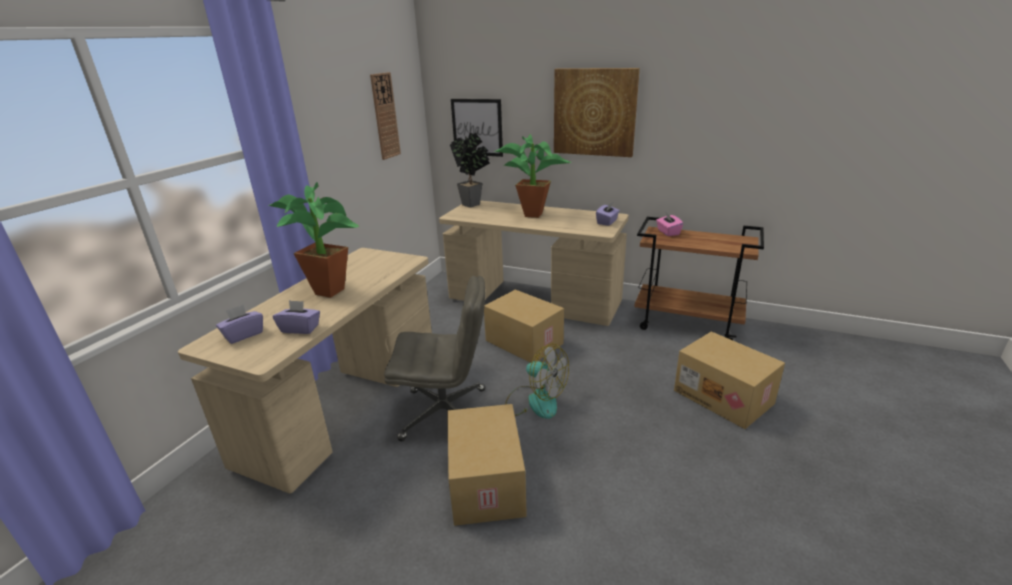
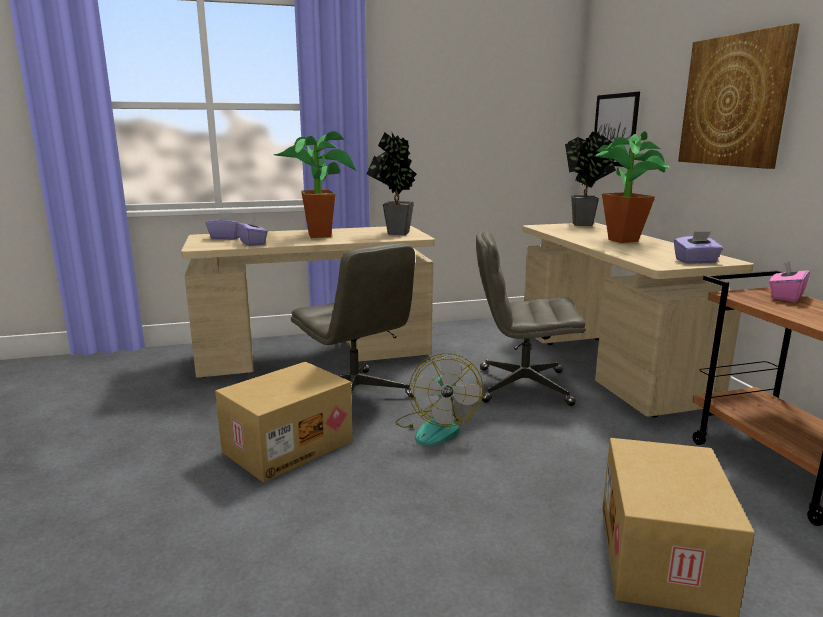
camera: 50 degrees right, 10 degrees down
wall clock [370,72,401,160] -> none
cardboard box [484,290,564,362] -> grey office chair [476,231,586,406]
none -> potted plant [367,132,417,235]

